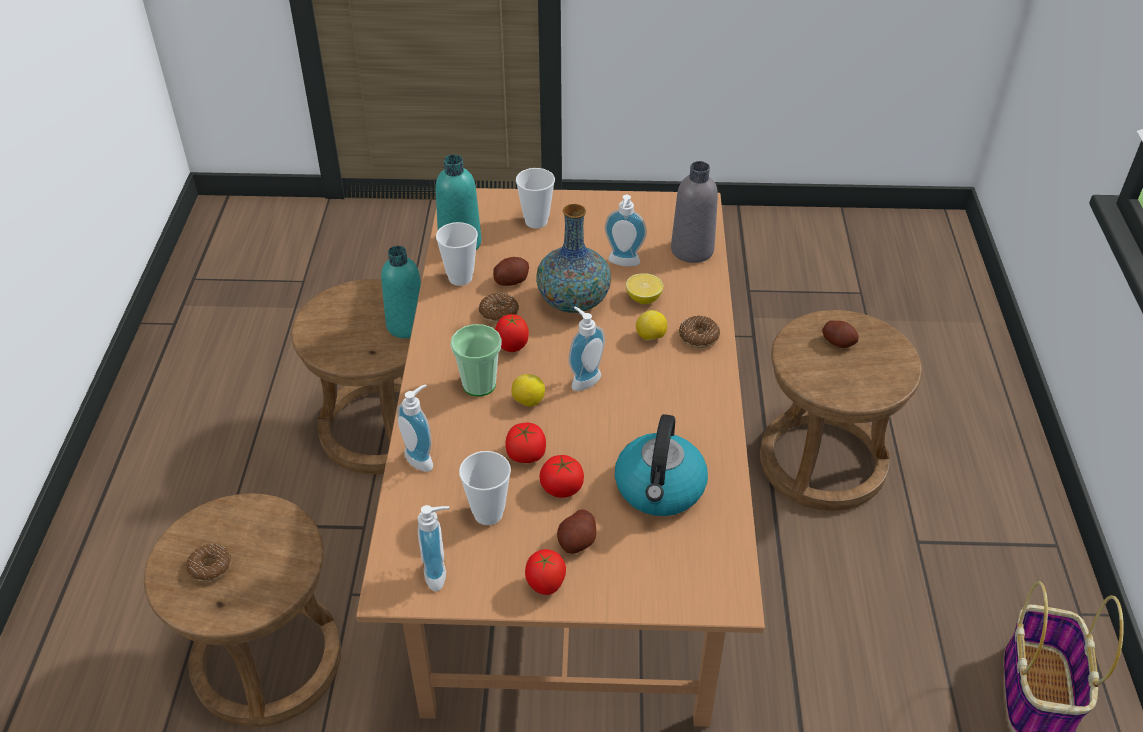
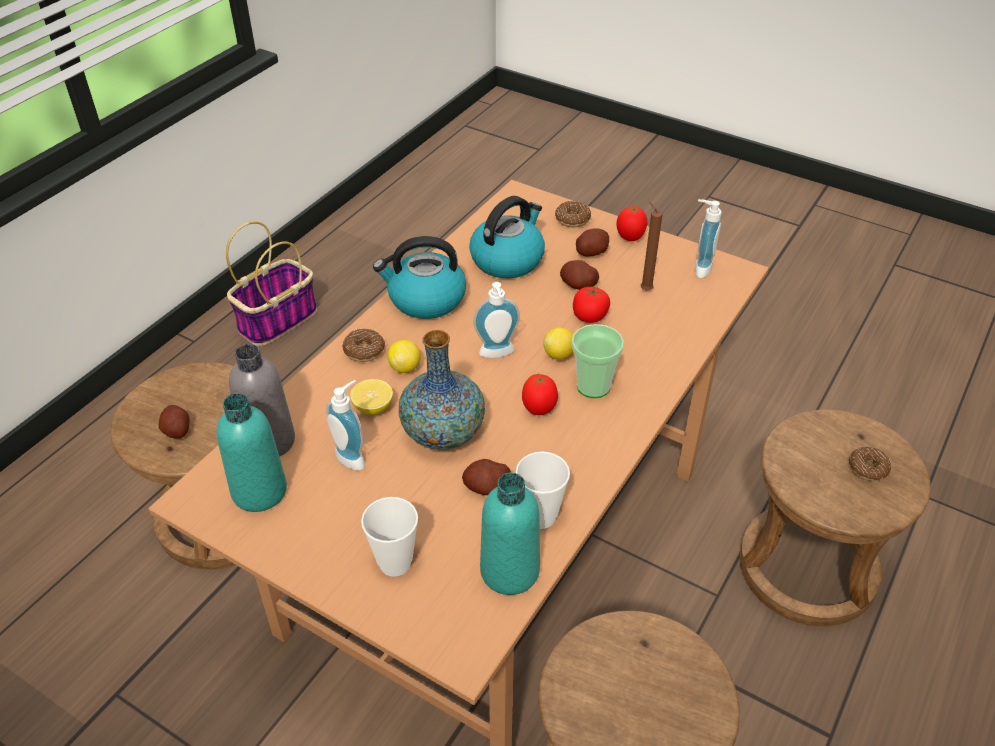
camera: 150 degrees left, 0 degrees up
turquoise bottle [381,246,421,338] -> turquoise bottle moved to [217,393,287,512]
soap dispenser [397,384,433,472] -> none
cup [459,451,511,525] -> brown candle [641,200,662,291]
donut [479,293,519,323] -> donut moved to [555,201,591,227]
tomato [540,455,584,498] -> potato [560,260,599,290]
none -> kettle [373,236,466,319]

